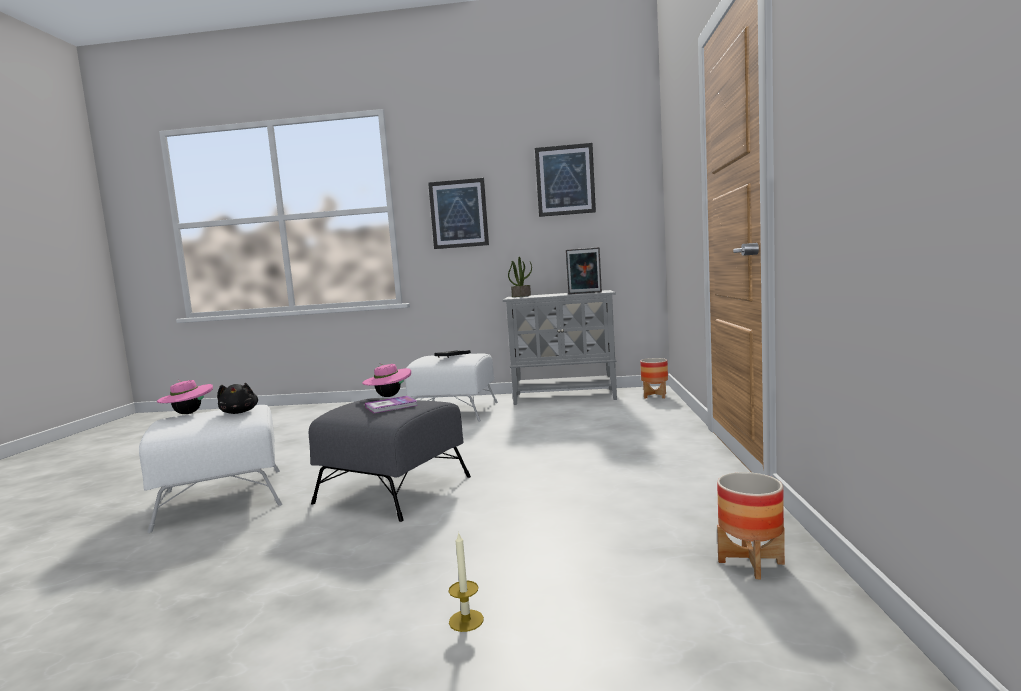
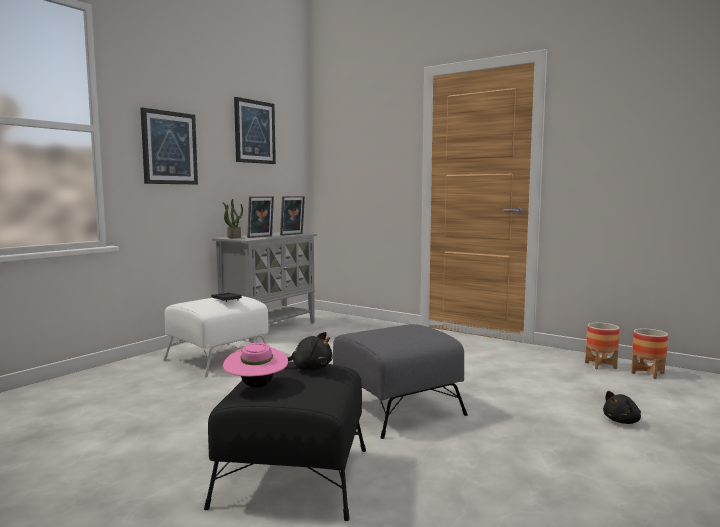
camera: 60 degrees left, 0 degrees up
white ottoman [139,405,283,533] -> black ottoman [204,362,366,521]
pink hat [362,363,411,397] -> none
book [365,396,418,413] -> none
candle [449,532,484,632] -> black plush toy [603,391,641,424]
planter [640,358,668,399] -> planter moved to [631,329,668,379]
none -> picture frame [247,196,274,238]

